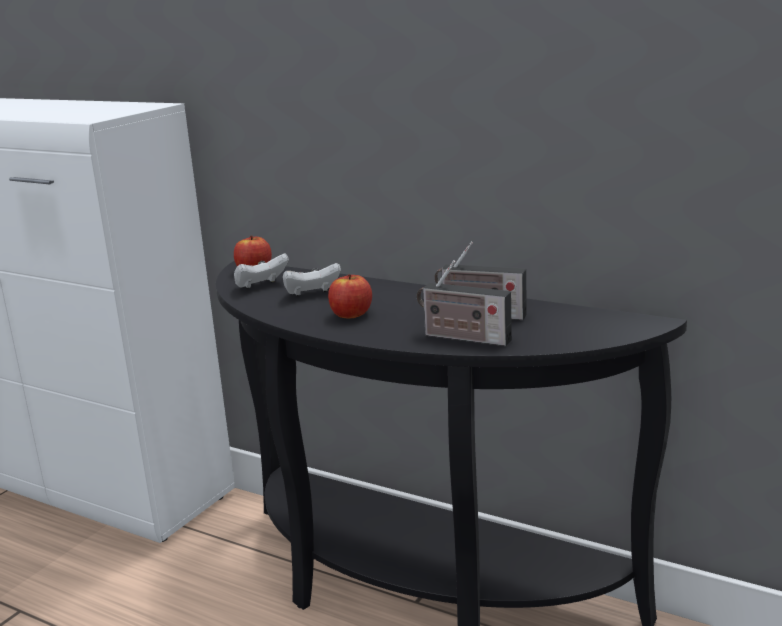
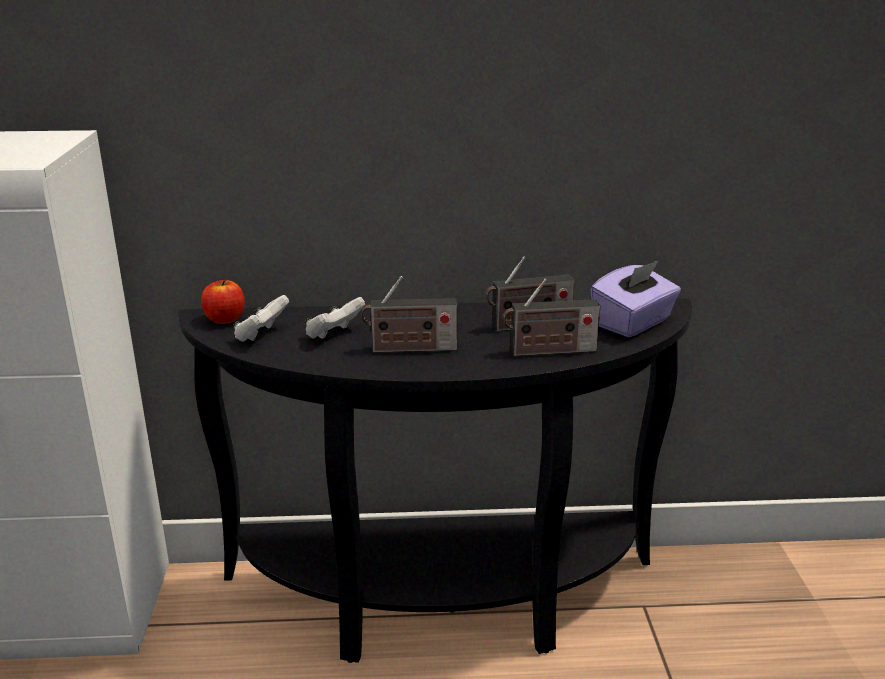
camera: 35 degrees left, 5 degrees up
apple [328,274,372,319] -> radio [362,276,458,353]
none -> purple tissue box [590,260,681,337]

